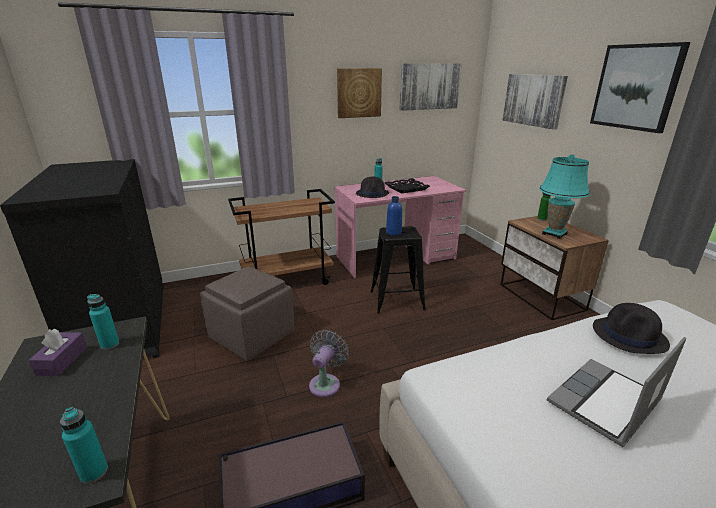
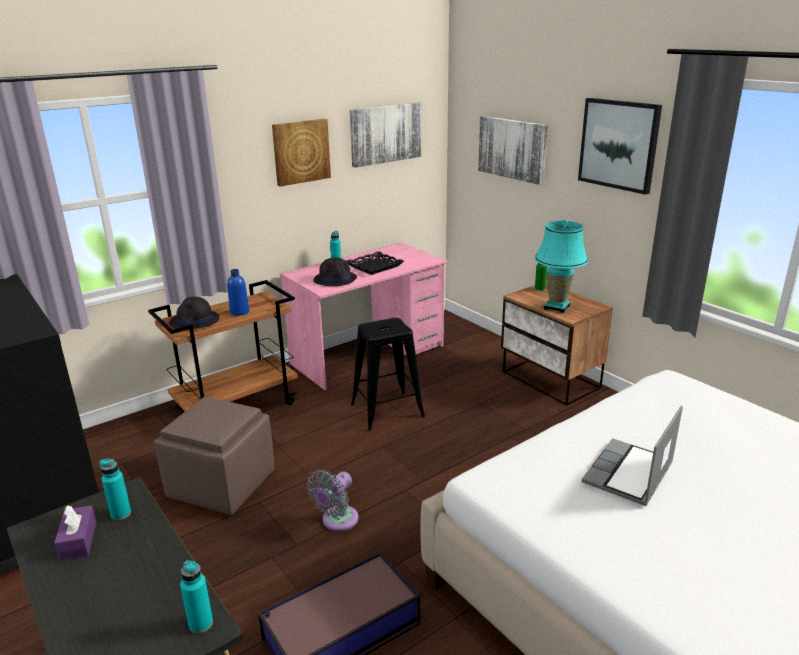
camera: 15 degrees left, 0 degrees up
grey fan [309,330,349,397] -> grey fan turned 150 degrees counterclockwise [307,470,359,531]
blue bottle [386,196,402,235] -> blue bottle moved to [227,269,249,316]
black hat [593,303,670,354] -> black hat moved to [169,297,220,329]

